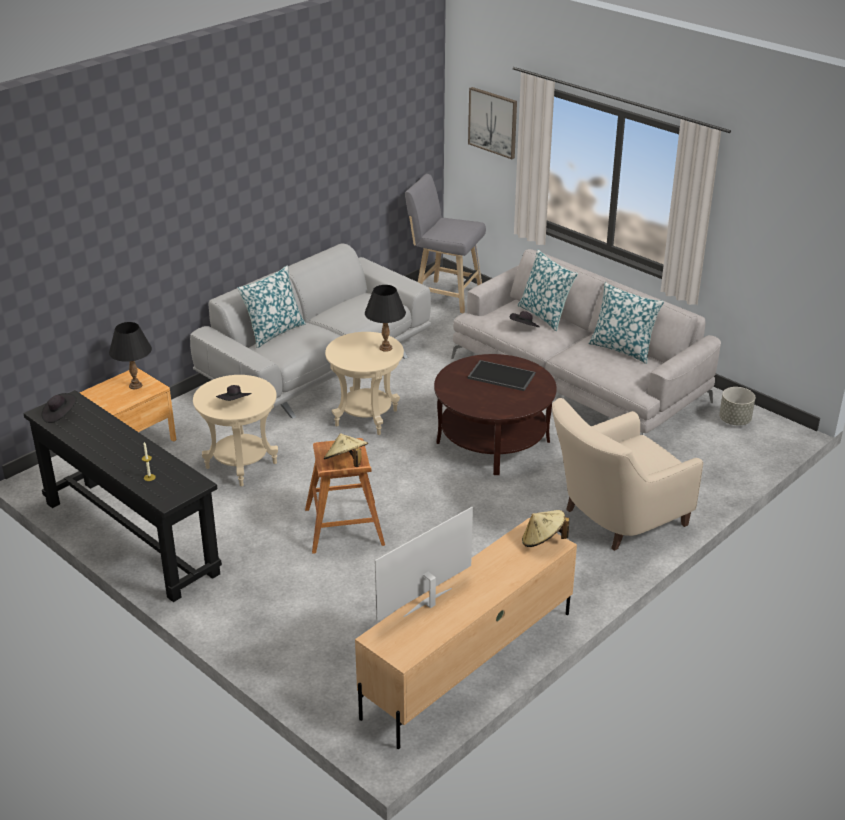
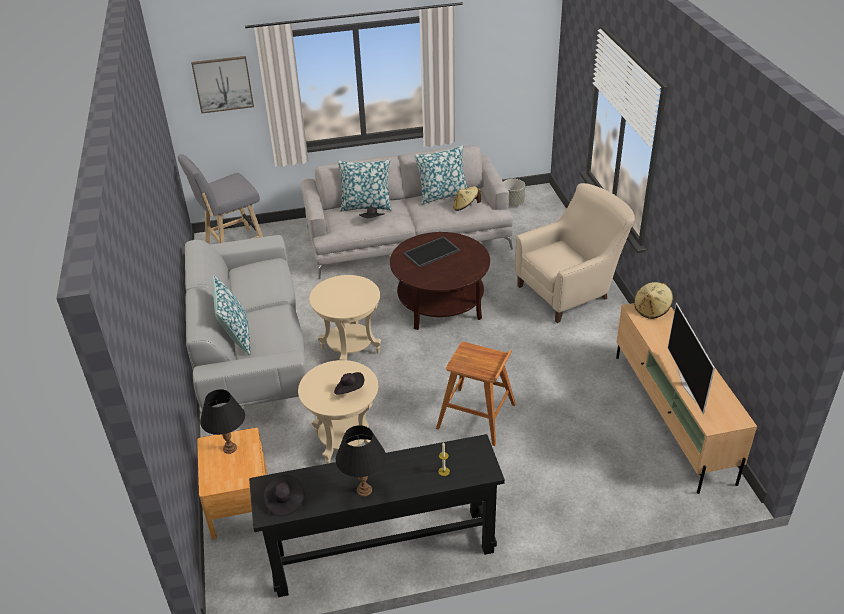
camera: 55 degrees left, 5 degrees up
beige hat [324,434,368,467] -> beige hat moved to [453,186,481,211]
black table lamp [365,285,406,352] -> black table lamp moved to [336,425,386,497]
beige armchair [552,398,703,551] -> beige armchair turned 120 degrees counterclockwise [515,183,635,323]

